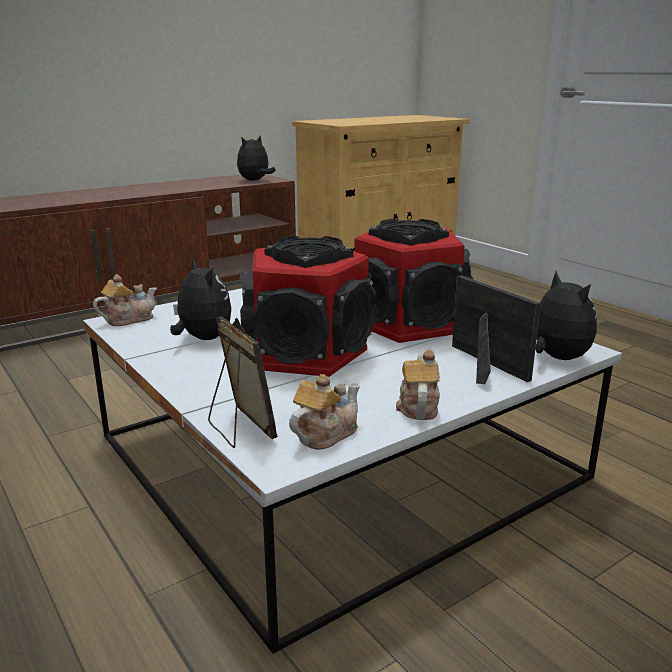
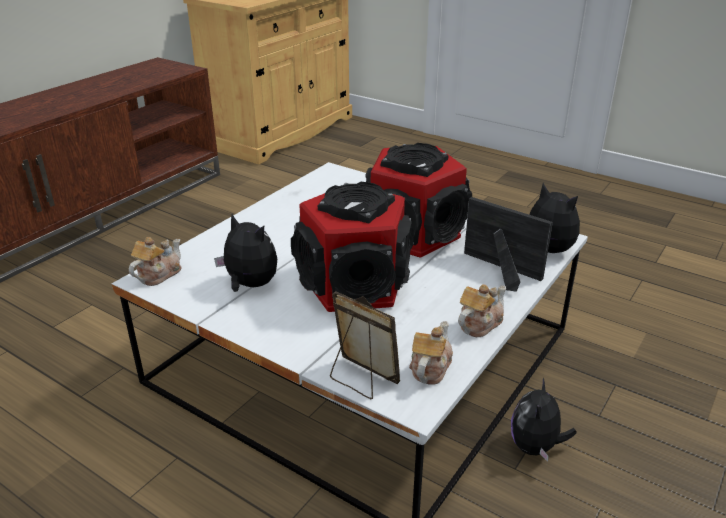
camera: 20 degrees left, 10 degrees up
plush toy [237,136,276,181] -> plush toy moved to [511,378,577,462]
teapot [396,349,440,420] -> teapot turned 60 degrees clockwise [458,284,506,337]

